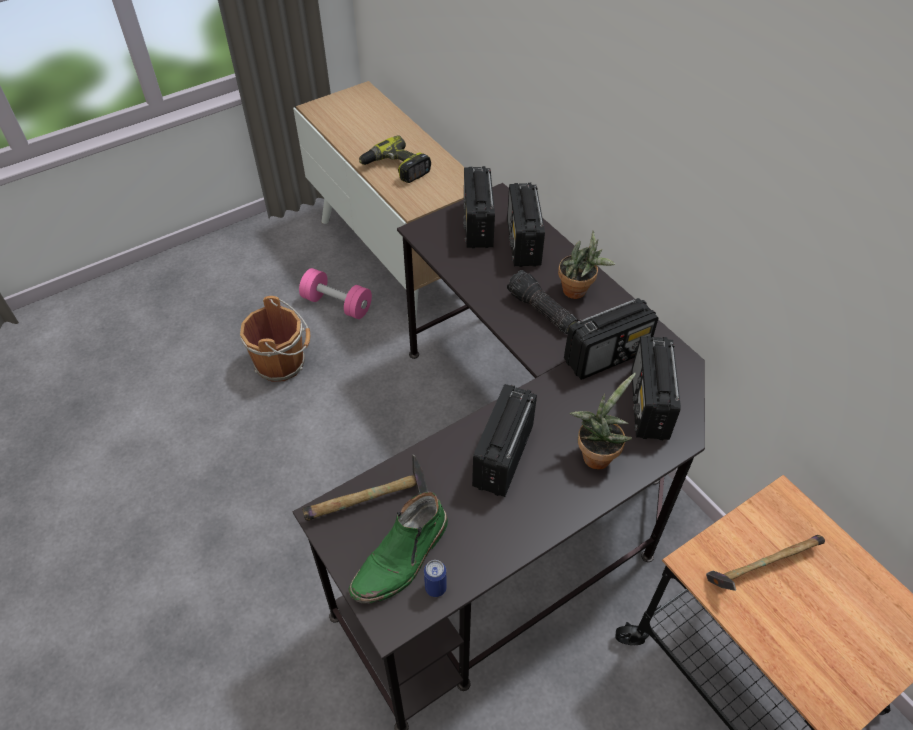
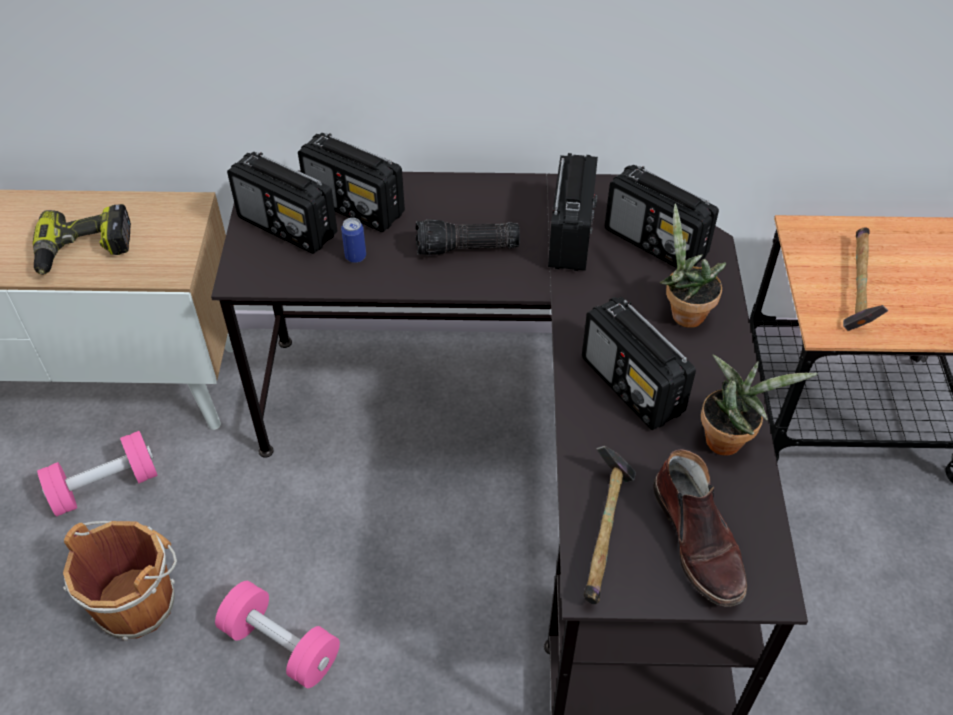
camera: 55 degrees left, 0 degrees up
green boot [349,492,448,604] -> brown boot [653,449,747,607]
can [424,560,447,597] -> can moved to [341,218,366,263]
potted plant [558,230,615,299] -> potted plant moved to [701,355,817,455]
none -> pink dumbbell [215,581,340,688]

